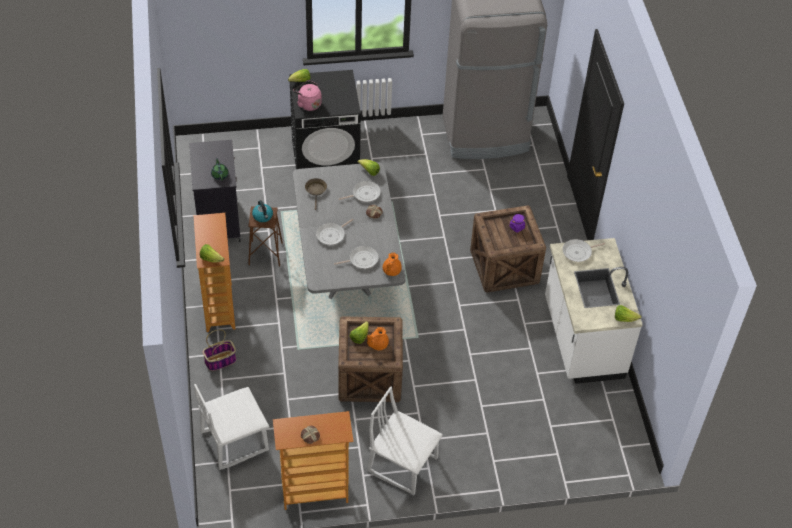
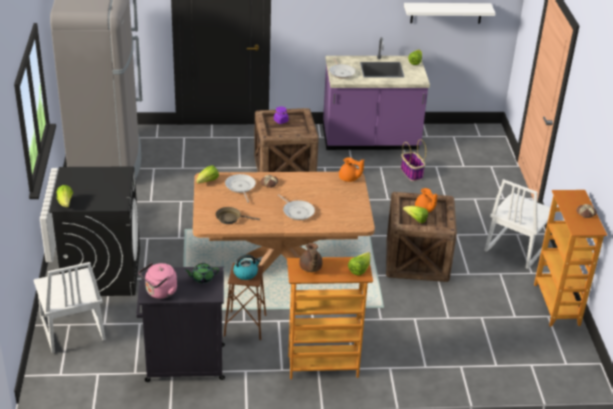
camera: 85 degrees left, 15 degrees down
white chair [194,384,269,470] -> white chair moved to [34,262,106,353]
basket [202,329,236,371] -> basket moved to [401,139,426,181]
pink kettle [293,80,322,111] -> pink kettle moved to [139,263,177,299]
grey dining table [293,162,406,299] -> brown dining table [193,172,375,273]
frying pan [334,246,379,269] -> none
white counter [545,238,643,384] -> purple counter [323,37,430,150]
none -> brown teapot [299,243,323,272]
none -> white shelf [404,3,496,24]

